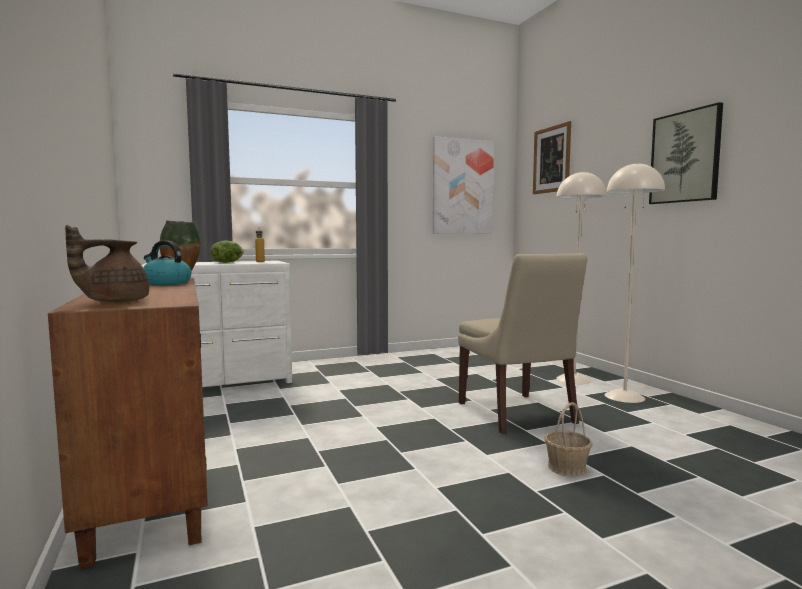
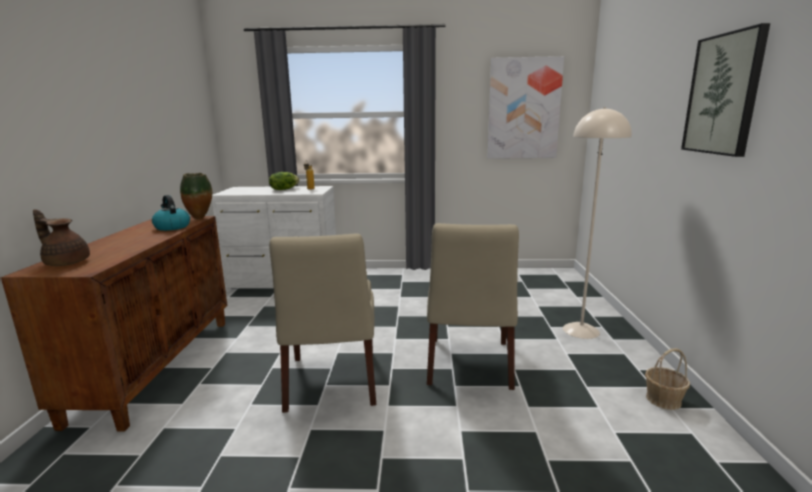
camera: 25 degrees right, 10 degrees up
brown teapot [65,225,149,303] -> brown teapot turned 45 degrees clockwise [33,209,90,266]
picture [533,121,571,194] -> none
basket [544,402,593,477] -> basket moved to [645,348,690,410]
beige floor lamp [604,162,665,403] -> none
none -> beige chair [269,234,376,413]

